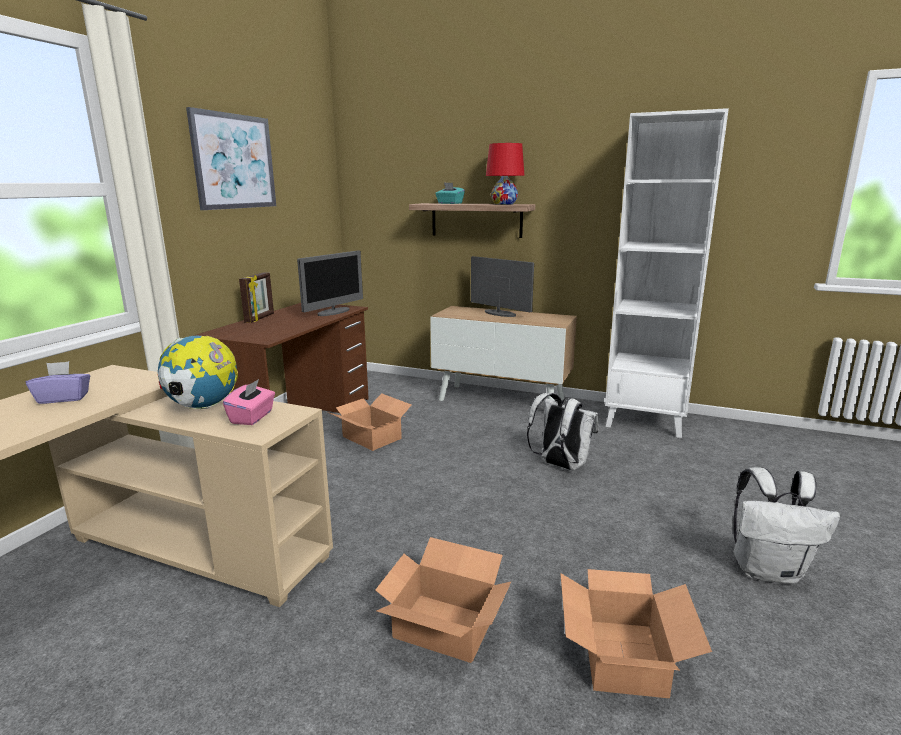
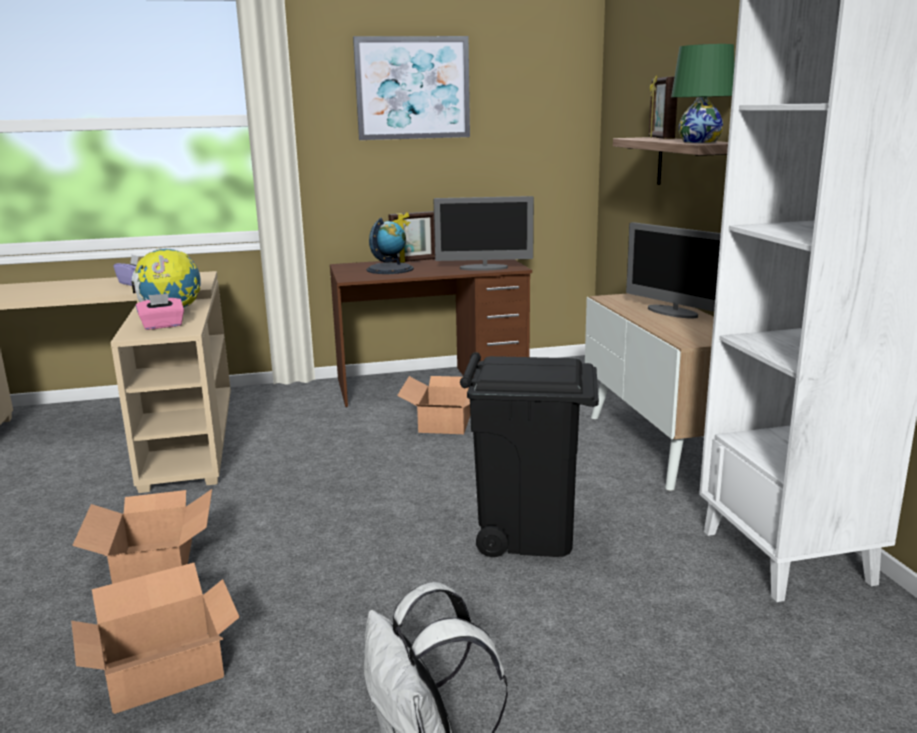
camera: 55 degrees right, 0 degrees up
turquoise tissue box [435,183,465,204] -> picture frame [649,75,677,139]
monitor [471,256,534,317] -> monitor turned 135 degrees clockwise [626,222,721,318]
red table lamp [486,143,525,205] -> green table lamp [671,44,734,143]
white backpack [527,393,599,470] -> black trash can [460,352,599,557]
none -> globe [367,218,414,274]

